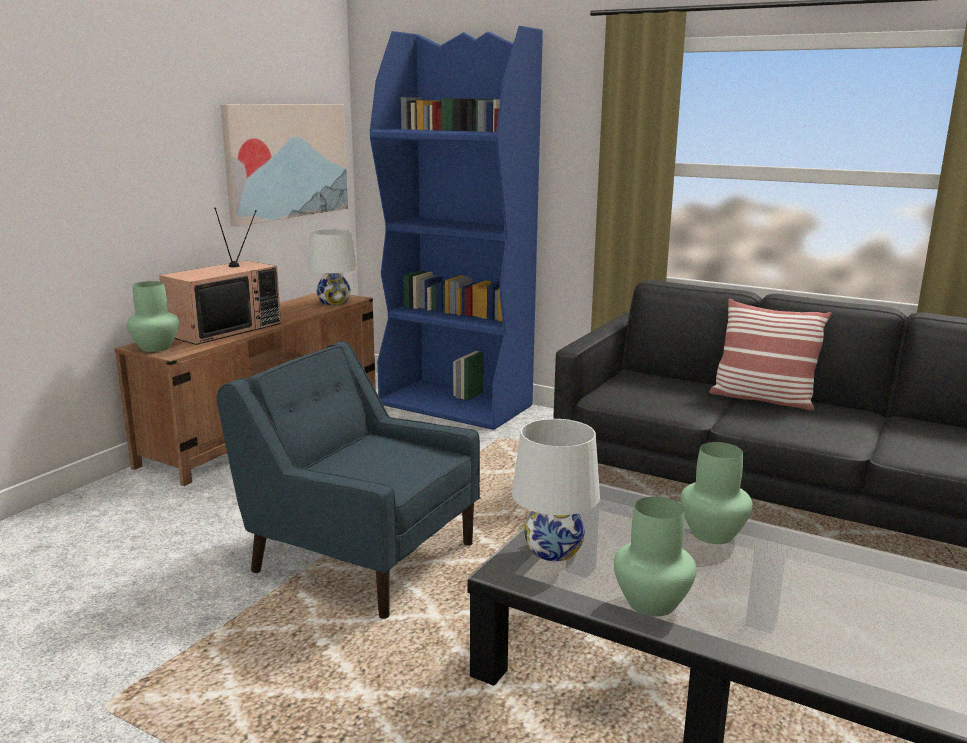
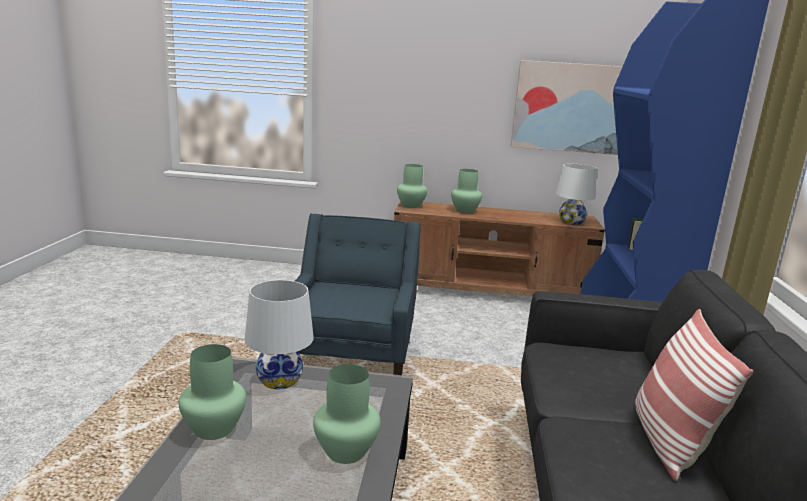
camera: 65 degrees right, 0 degrees up
television [159,208,281,345] -> green vase [451,169,482,213]

